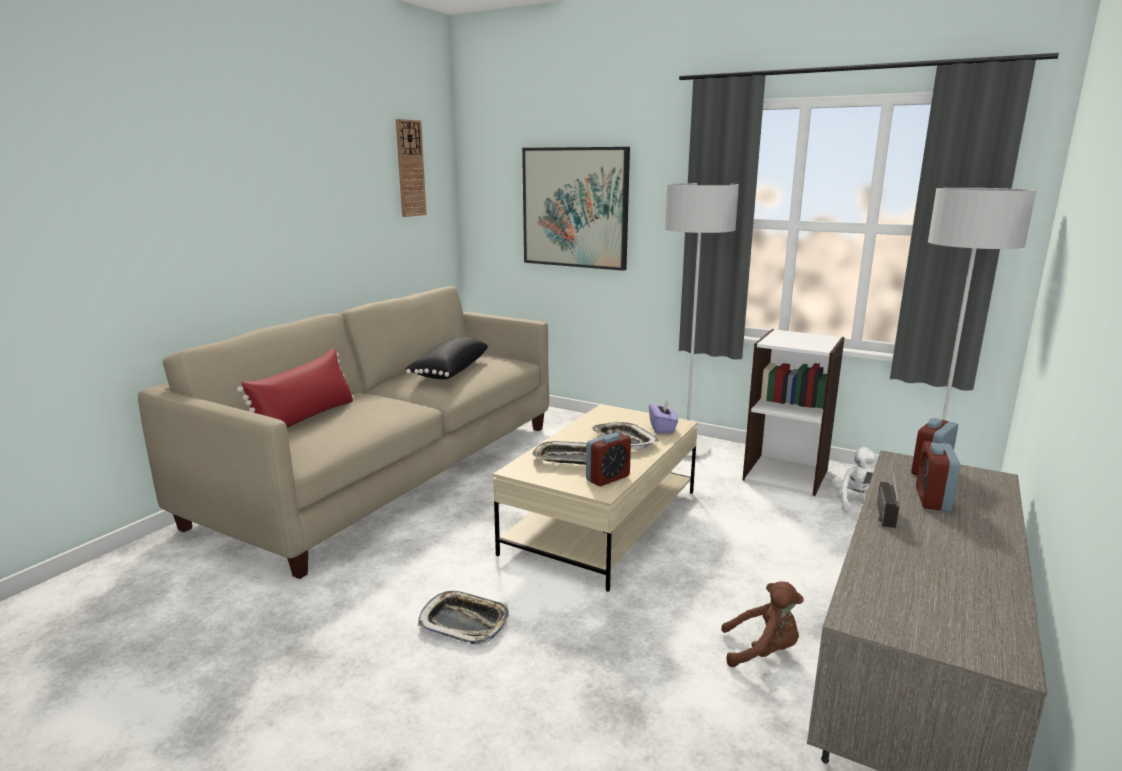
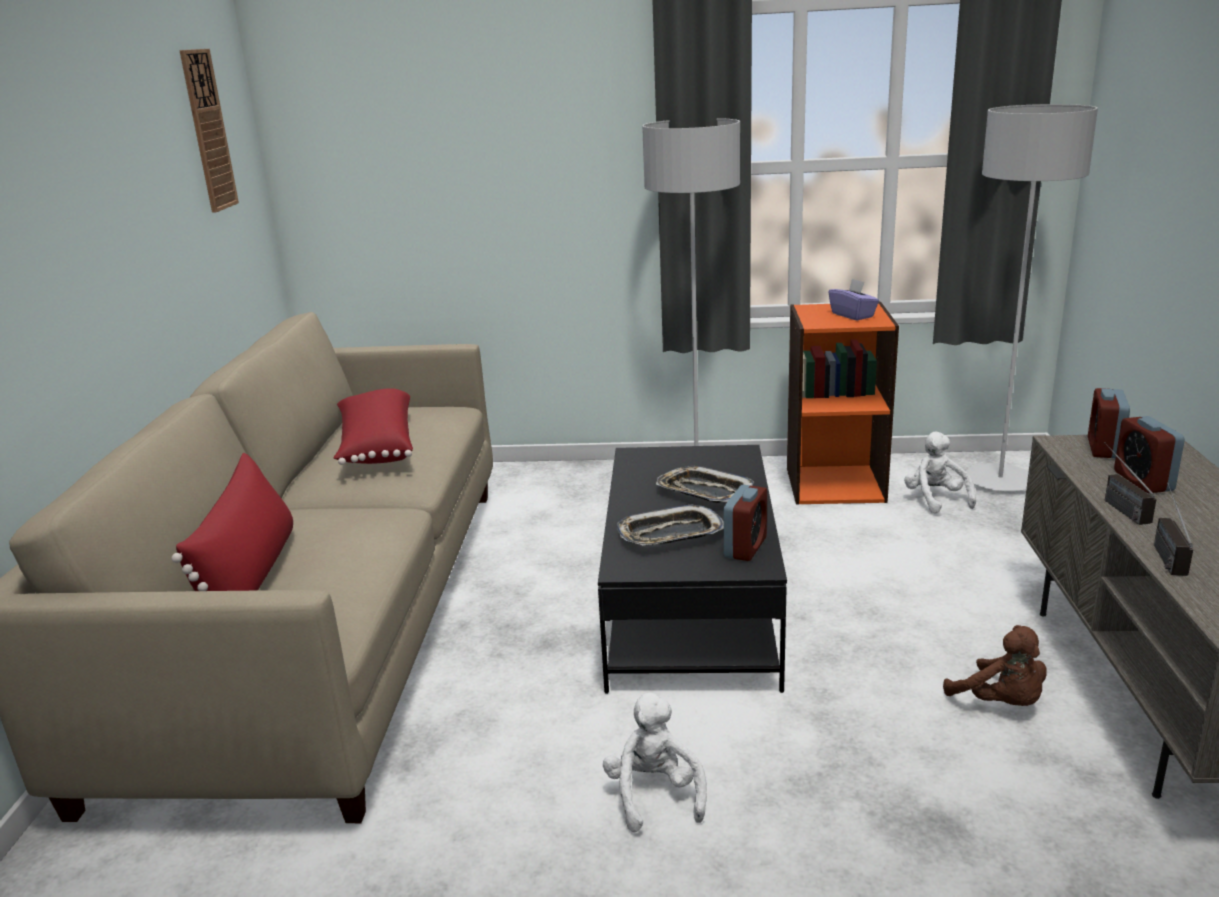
camera: 25 degrees left, 5 degrees up
black pillow [405,337,488,379] -> red pillow [334,388,413,465]
tray [418,591,509,645] -> white plush toy [603,693,707,833]
beige coffee table [493,404,698,592] -> black coffee table [598,445,787,694]
picture [522,147,630,271] -> none
purple tissue box [649,399,678,433] -> purple tissue box moved to [828,278,879,321]
brown plush toy [721,582,803,667] -> brown plush toy turned 75 degrees clockwise [943,625,1047,706]
white bookcase [743,329,845,496] -> orange bookcase [787,302,899,505]
none -> radio [1154,482,1193,576]

